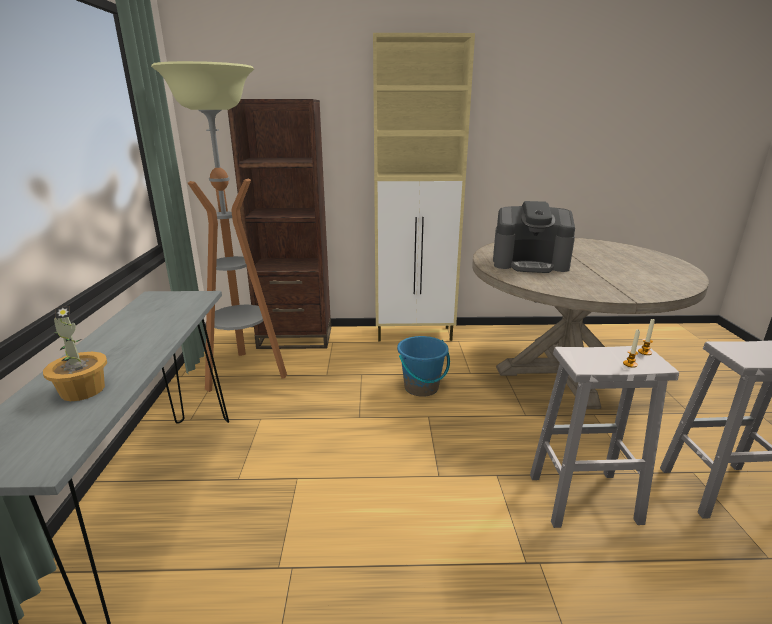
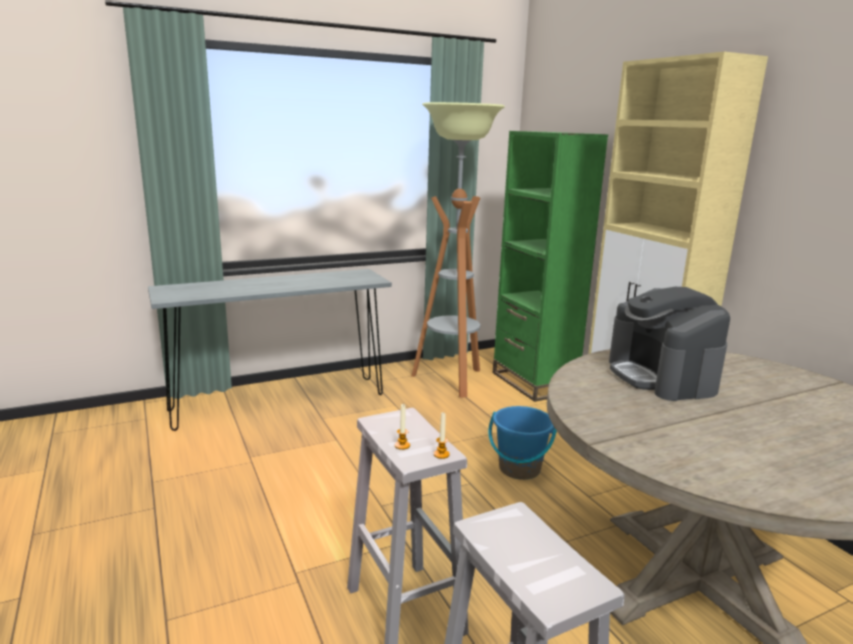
camera: 65 degrees right, 5 degrees down
potted plant [43,306,107,401] -> none
brown bookcase [228,99,331,349] -> green bookcase [493,131,608,402]

